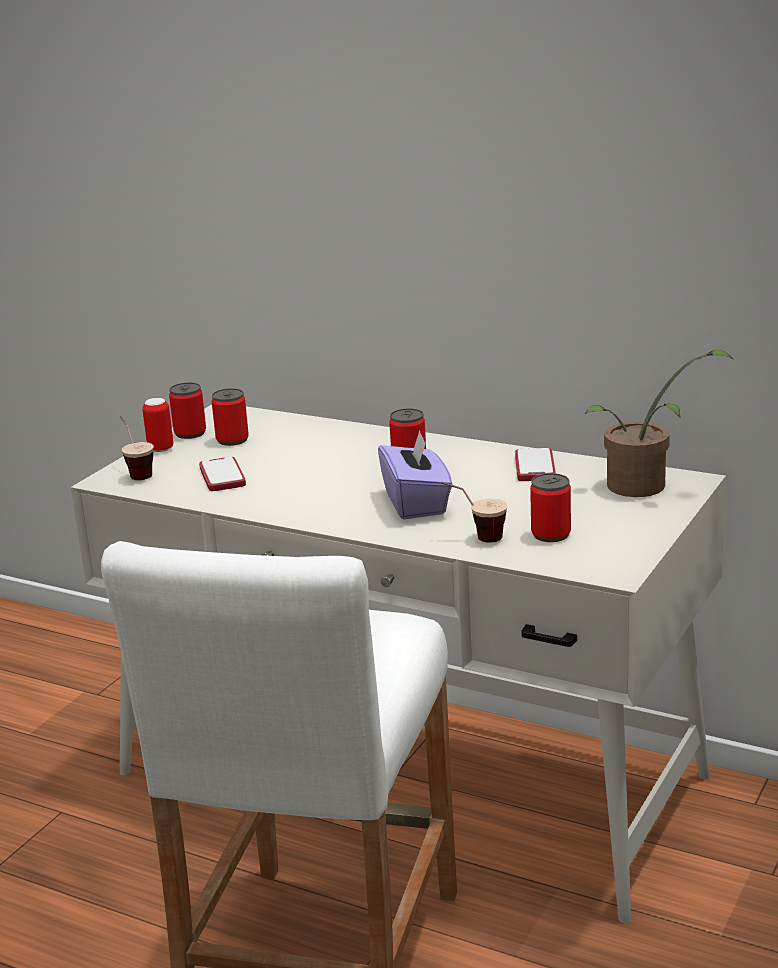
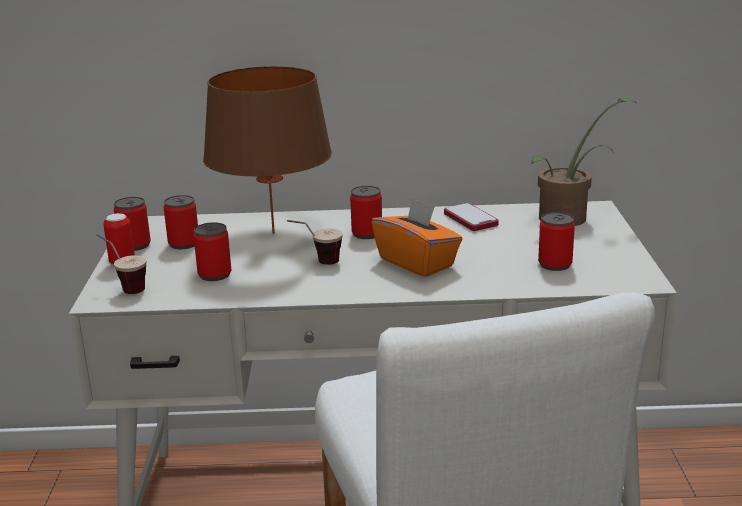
camera: 30 degrees left, 0 degrees up
phone [199,457,246,491] -> can [193,222,231,281]
purple tissue box [378,431,452,520] -> orange tissue box [371,197,463,277]
cup [441,481,507,543] -> cup moved to [287,220,343,265]
none -> brown table lamp [203,66,332,234]

